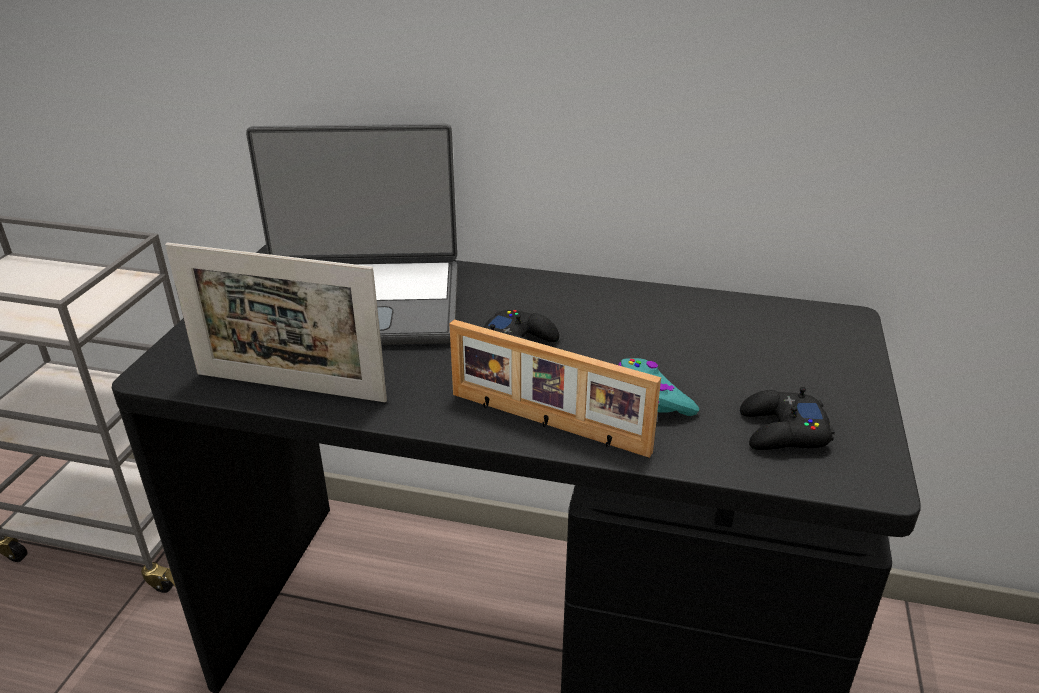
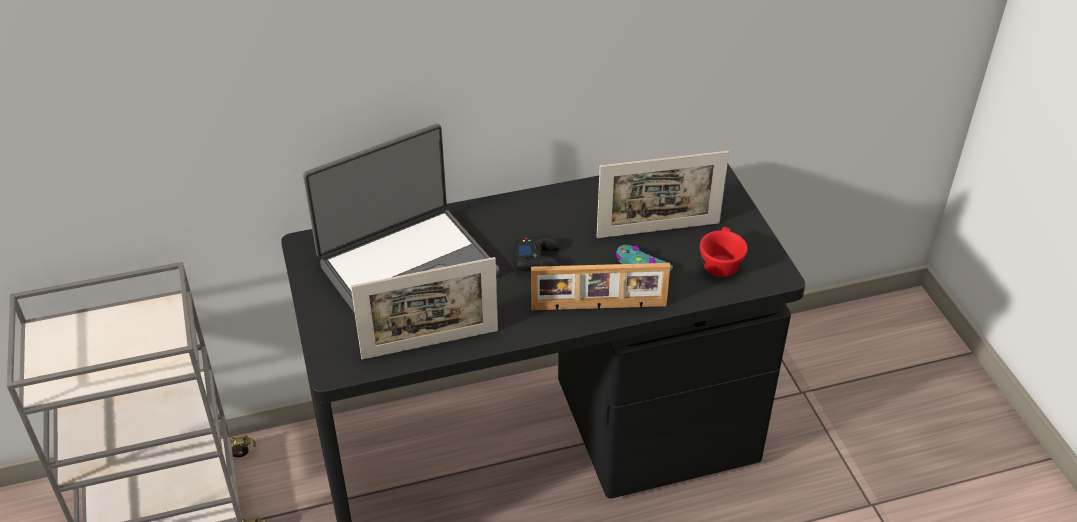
camera: 30 degrees left, 10 degrees up
black game controller [740,387,835,450] -> red cup [700,227,748,277]
none -> picture frame [597,151,729,238]

